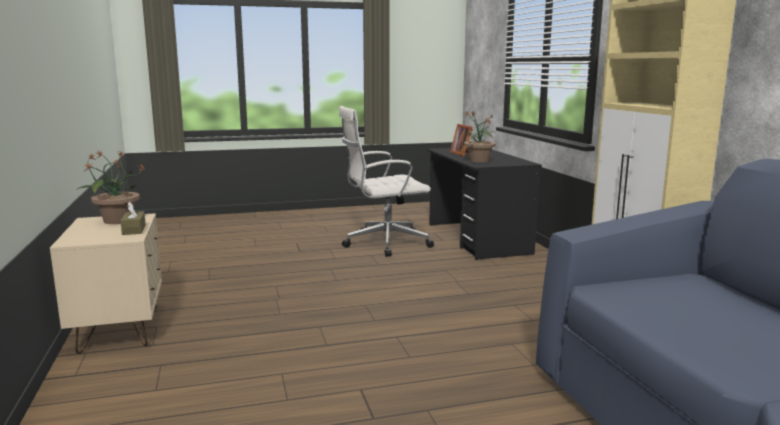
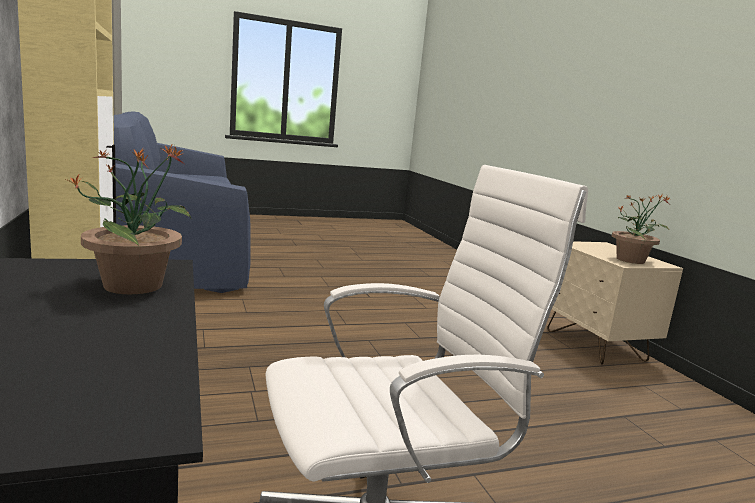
camera: 175 degrees right, 0 degrees up
brown tissue box [120,202,146,235] -> none
picture frame [450,124,472,156] -> none

